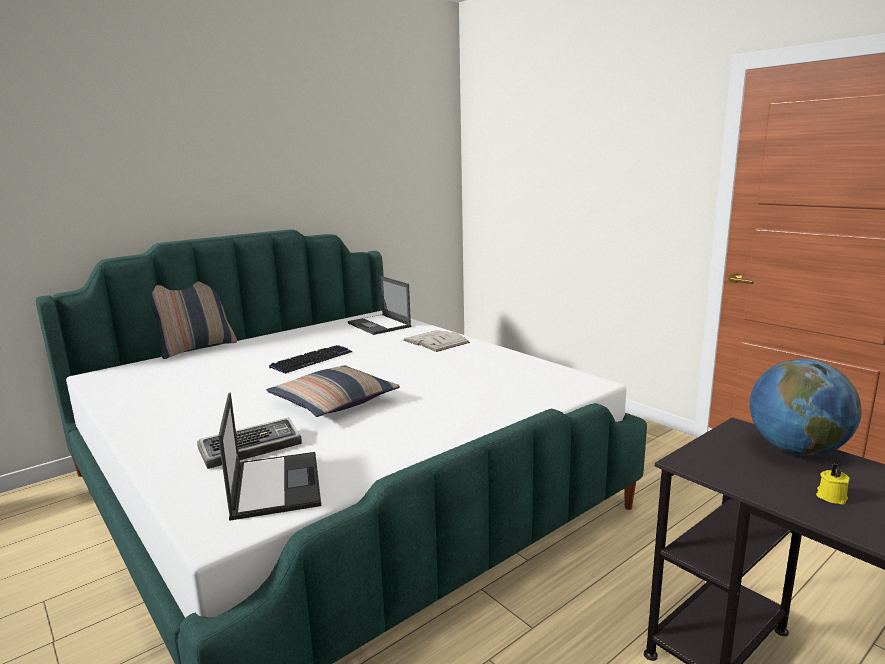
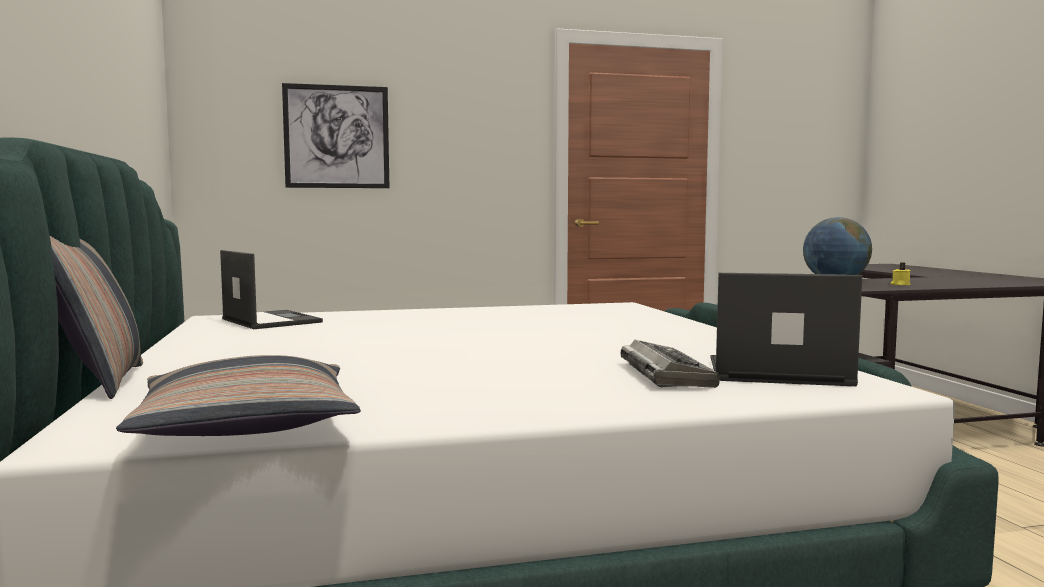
camera: 65 degrees left, 10 degrees down
pillow [266,365,400,417] -> pillow moved to [116,355,361,436]
keyboard [269,345,352,374] -> none
laptop [348,276,411,335] -> laptop turned 120 degrees counterclockwise [220,250,323,329]
white book [403,330,470,352] -> none
none -> picture [282,83,389,188]

